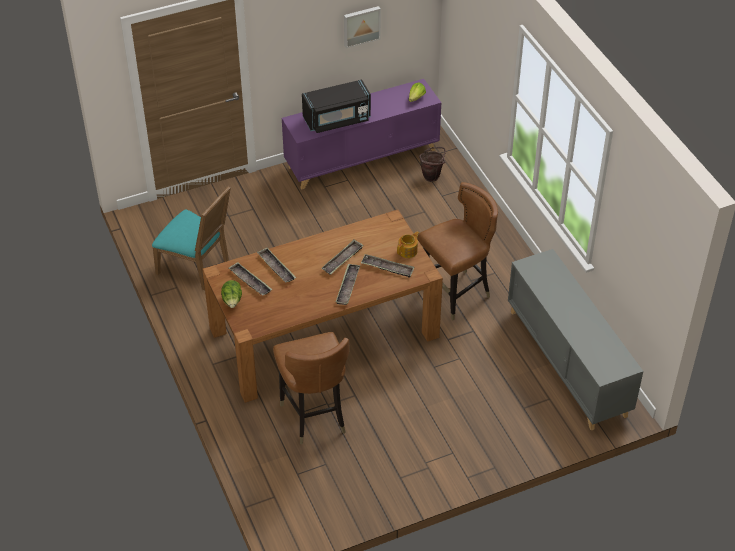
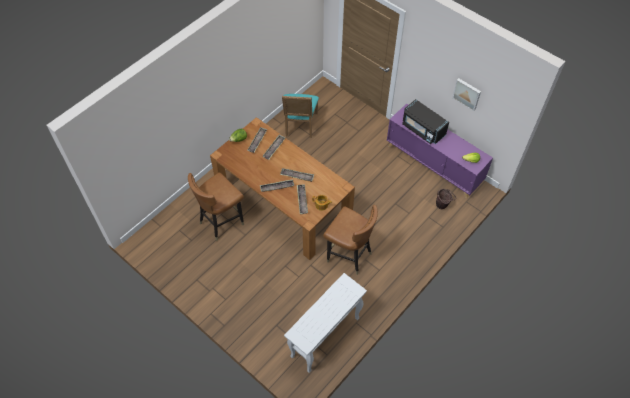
camera: 65 degrees right, 10 degrees up
grey cabinet [508,249,644,430] -> white console table [284,273,367,373]

